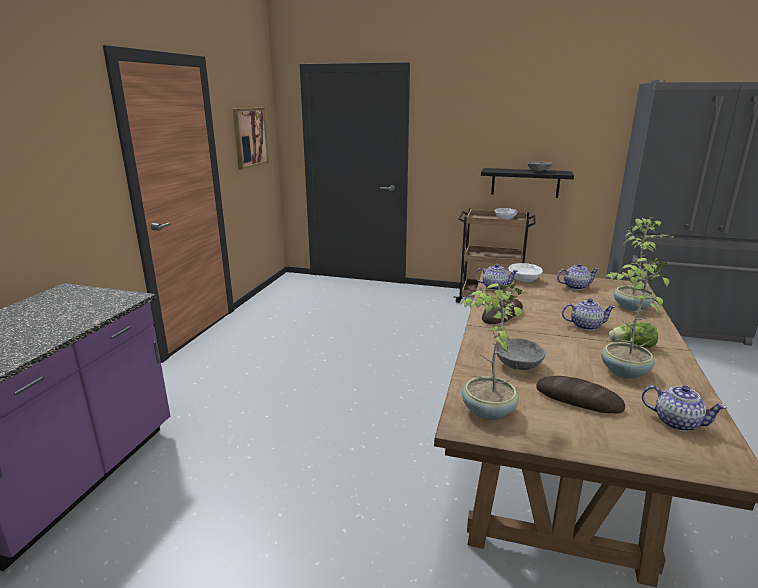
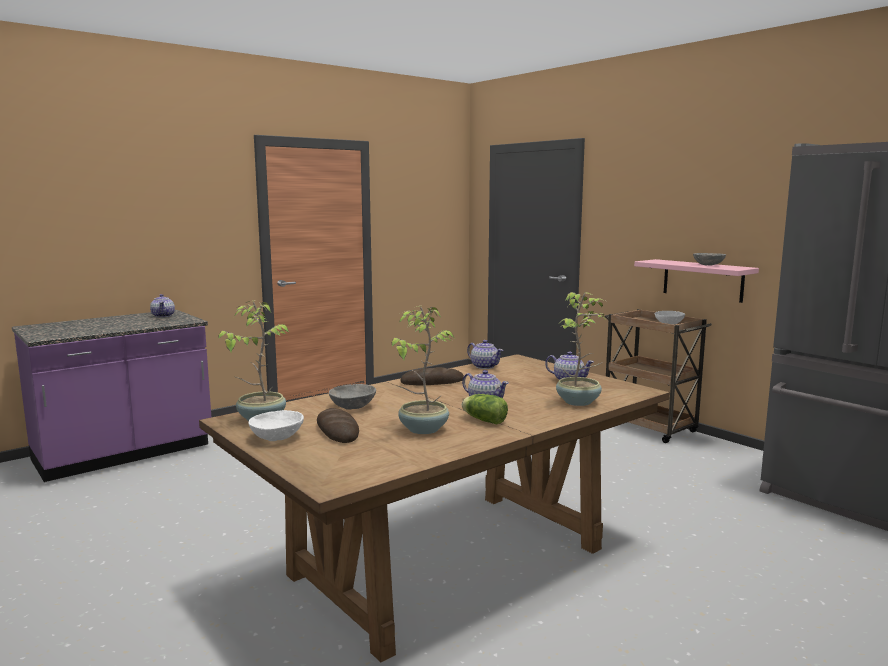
camera: 35 degrees right, 10 degrees down
picture [233,108,269,170] -> none
black shelf [481,168,574,198] -> pink shelf [634,259,759,303]
white bowl [509,263,543,282] -> white bowl moved to [249,410,304,441]
teapot [642,385,727,431] -> teapot moved to [150,294,175,317]

